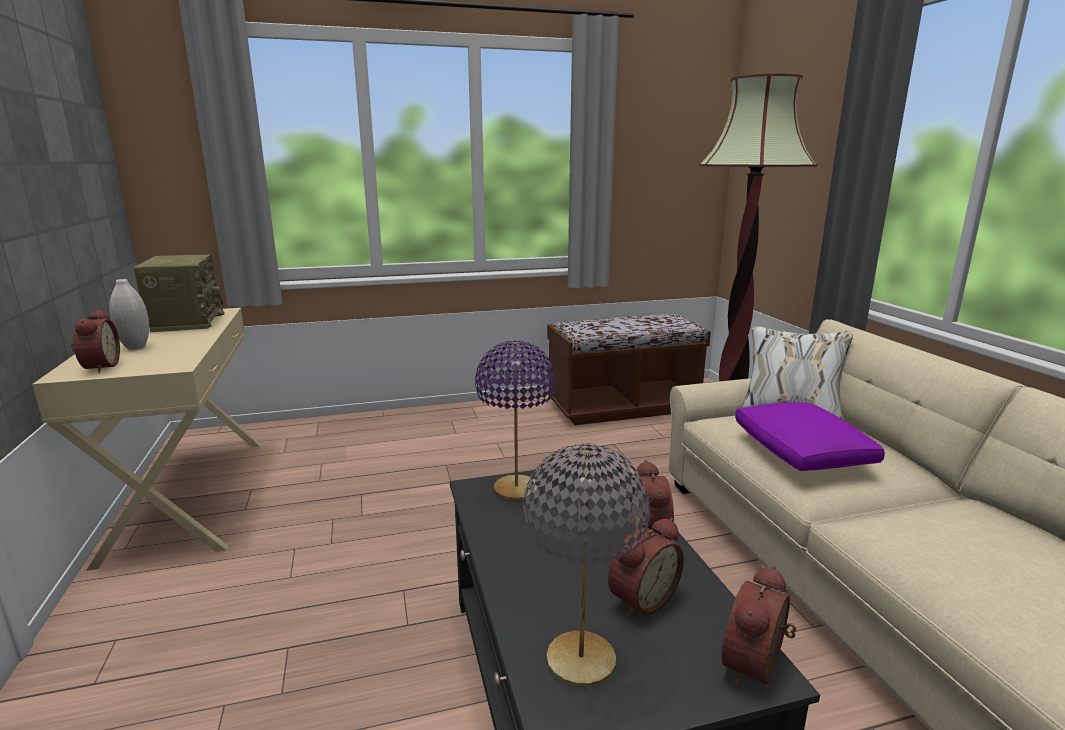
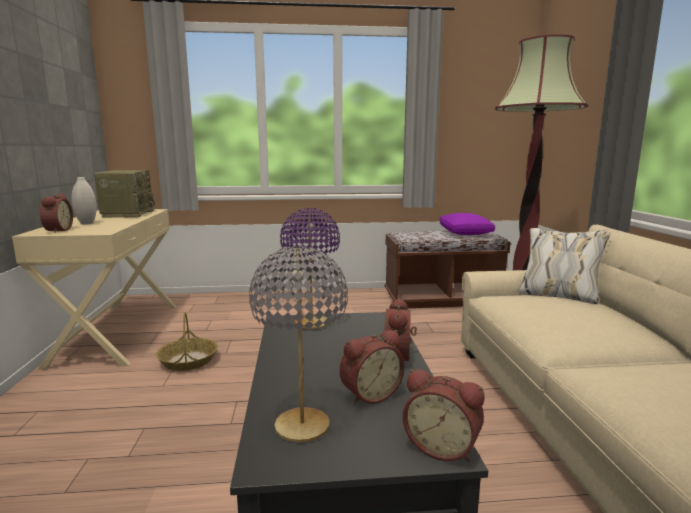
camera: 10 degrees right, 5 degrees down
alarm clock [722,565,796,686] -> alarm clock turned 105 degrees counterclockwise [403,369,485,462]
purple pillow [735,402,885,471] -> purple pillow moved to [439,213,495,235]
none -> basket [156,312,218,371]

